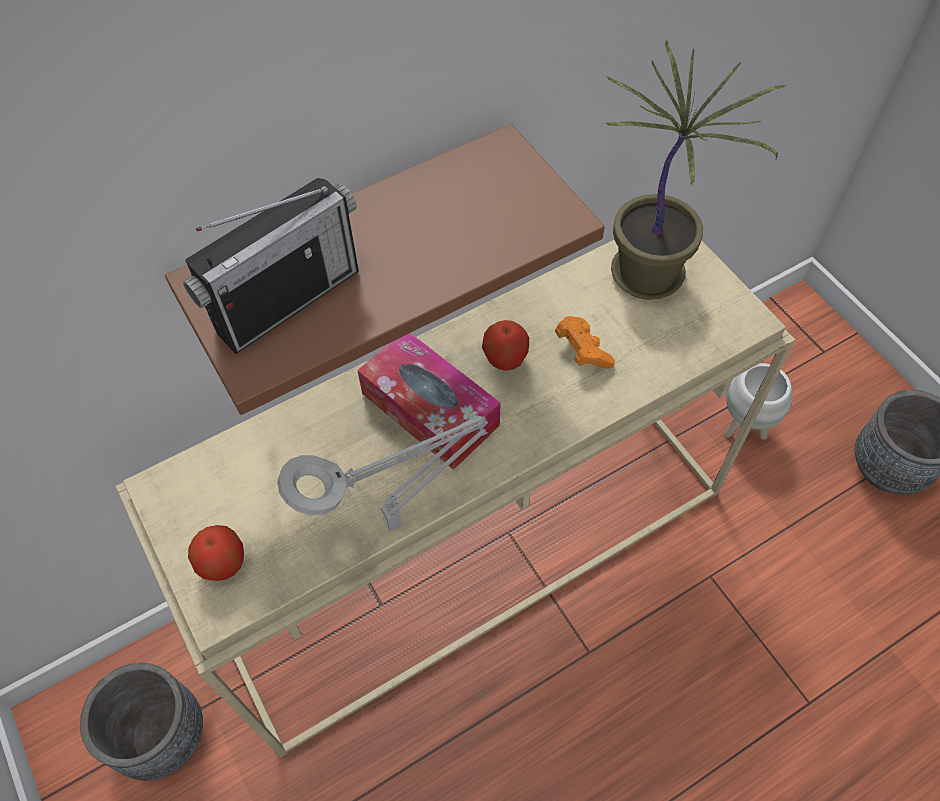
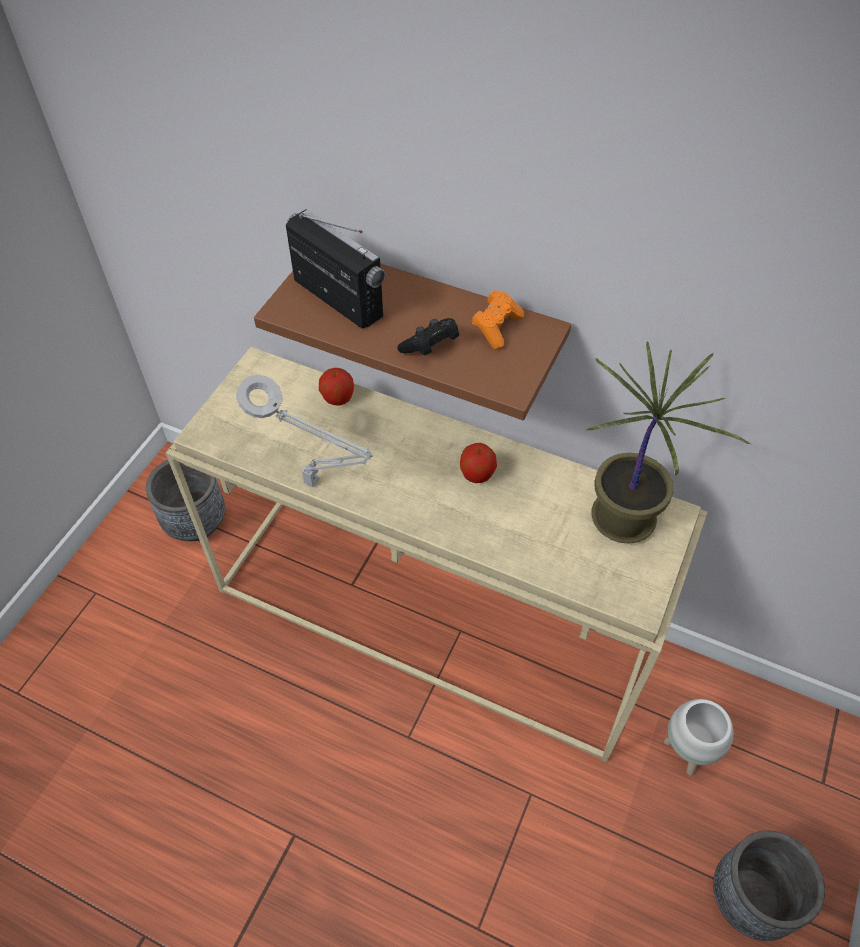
camera: 55 degrees right, 5 degrees down
radio [183,178,359,354] -> radio turned 150 degrees counterclockwise [286,210,386,328]
apple [188,525,244,581] -> apple moved to [319,368,354,406]
tissue box [357,333,501,470] -> none
orange game controller [555,316,615,369] -> orange game controller moved to [472,290,524,349]
none -> black game controller [397,318,459,356]

